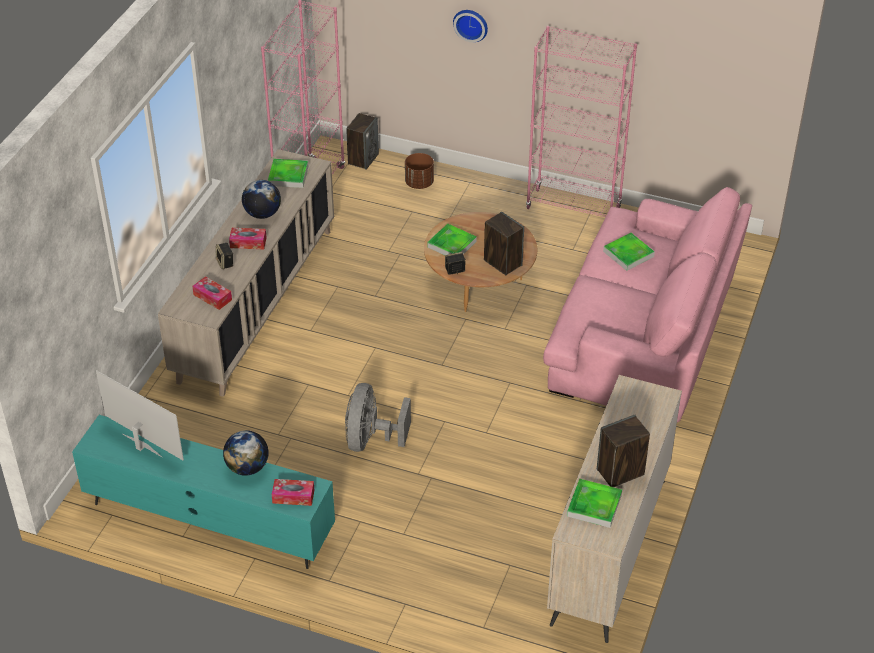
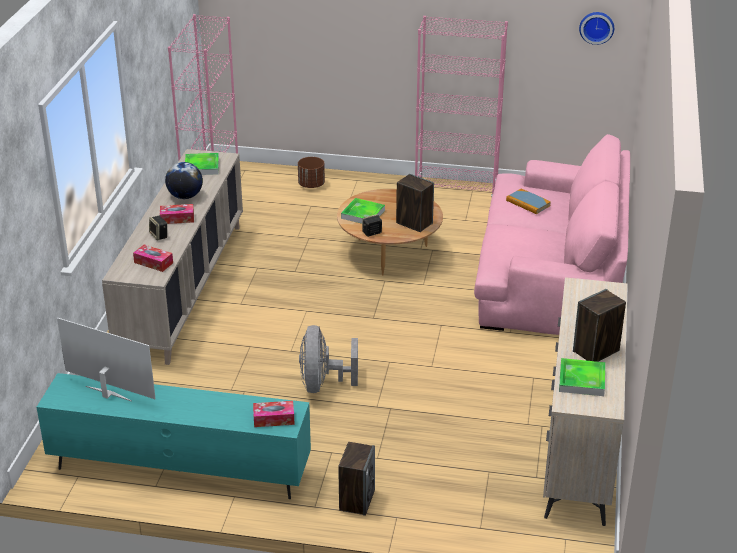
camera: 10 degrees left, 10 degrees down
globe [223,430,269,476] -> none
speaker [346,113,379,170] -> speaker moved to [338,442,375,516]
wall clock [453,10,488,42] -> wall clock moved to [579,12,614,45]
tray [603,233,655,271] -> book [506,189,551,214]

